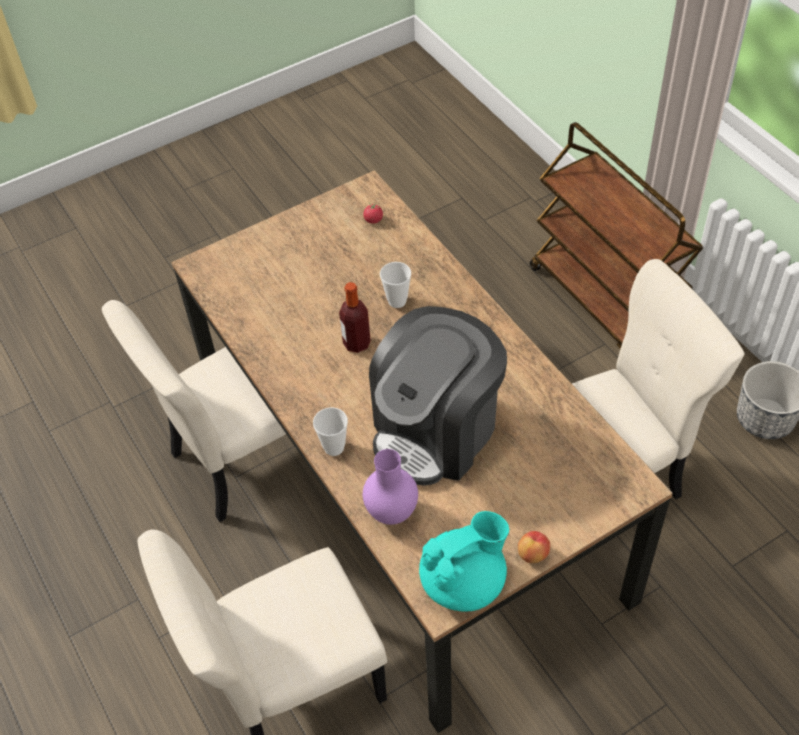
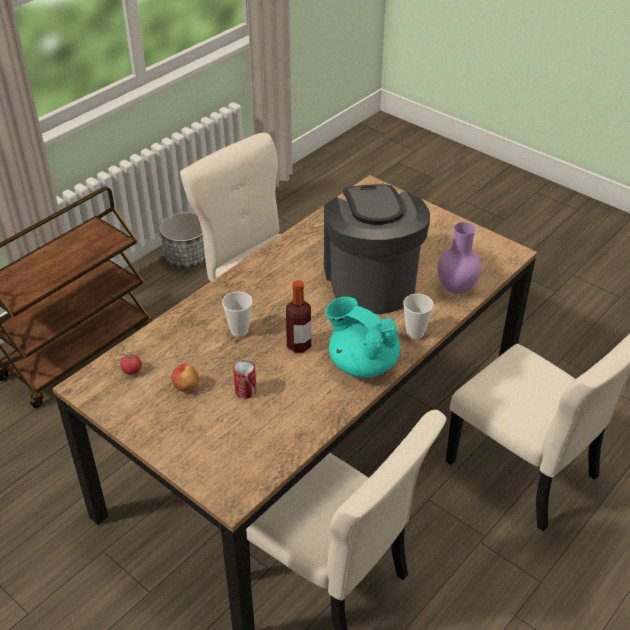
camera: 110 degrees left, 10 degrees down
coffee machine [369,306,507,486] -> coffee machine turned 120 degrees counterclockwise [324,184,430,314]
turquoise teapot [419,511,509,612] -> turquoise teapot moved to [326,297,400,378]
apple [518,531,550,563] -> apple moved to [171,364,199,392]
none -> can [233,360,257,399]

